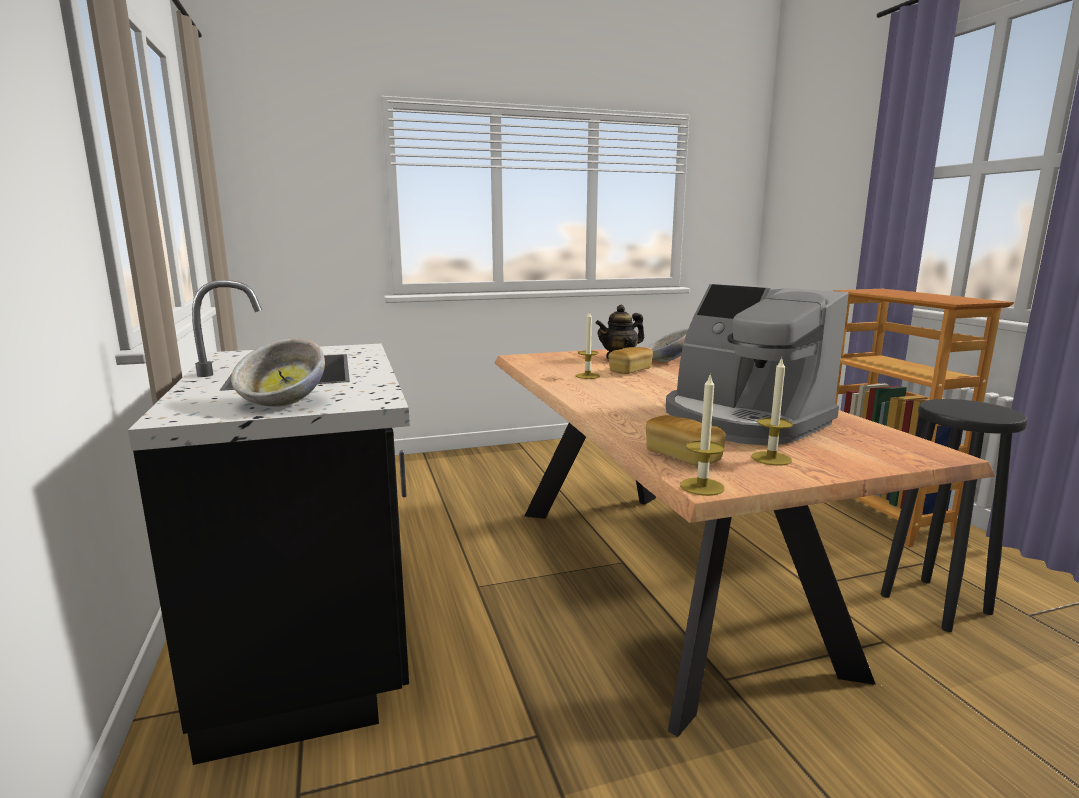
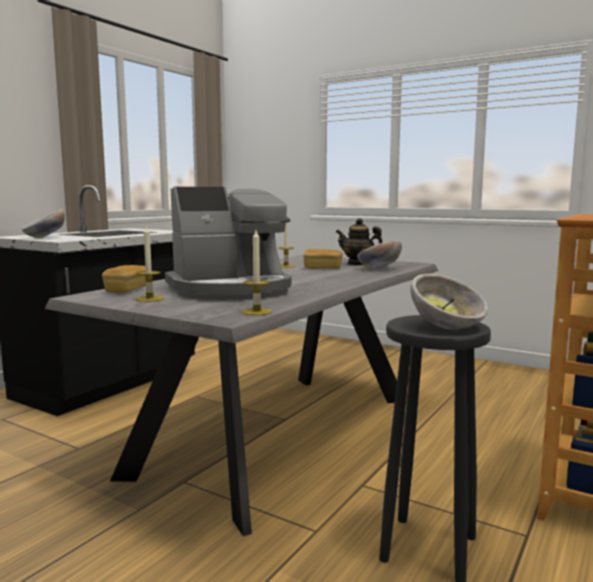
camera: 50 degrees right, 5 degrees down
brown dining table [495,347,995,737] -> grey dining table [45,255,438,536]
coffee machine [666,284,849,446] -> coffee machine turned 120 degrees counterclockwise [165,187,291,300]
candle [680,373,724,496] -> candle moved to [242,230,272,315]
none -> bowl [410,274,488,330]

